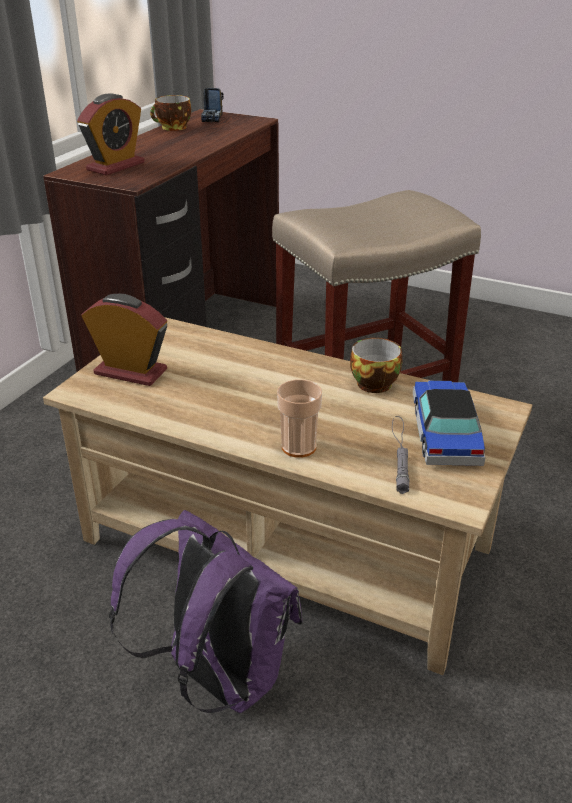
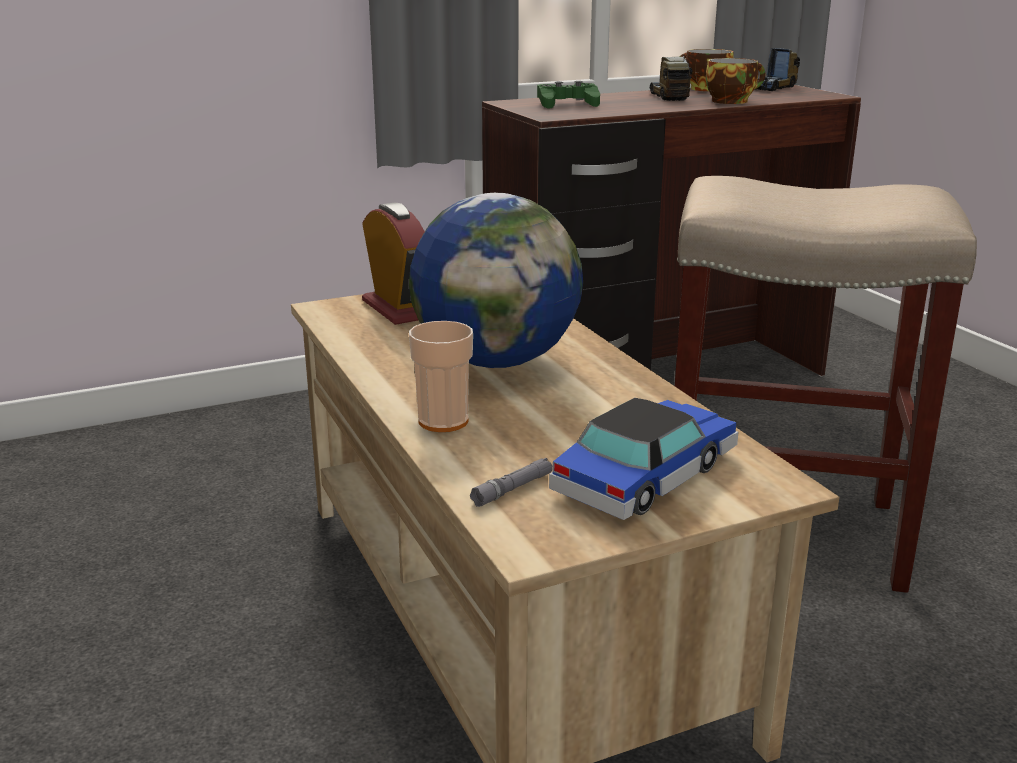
camera: 40 degrees right, 10 degrees down
alarm clock [77,94,145,175] -> green game controller [537,81,600,108]
purple backpack [109,510,302,713] -> none
cup [350,338,402,393] -> cup moved to [706,58,765,104]
none -> globe [409,193,583,368]
none -> toy truck [650,56,693,101]

